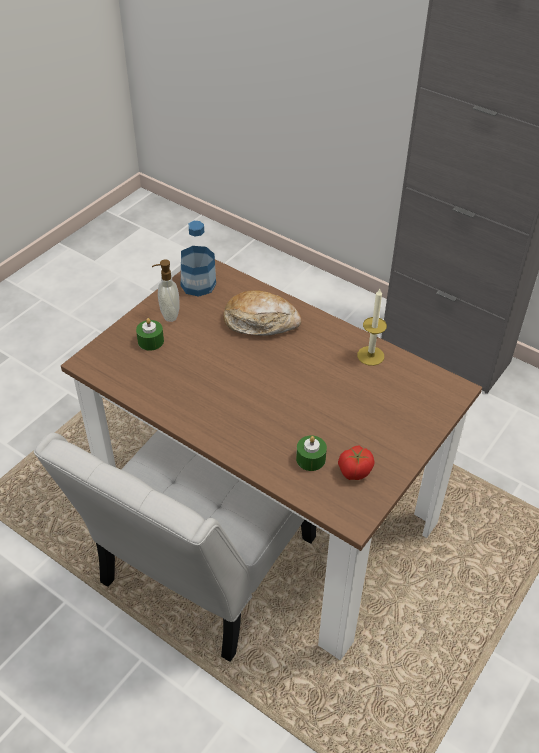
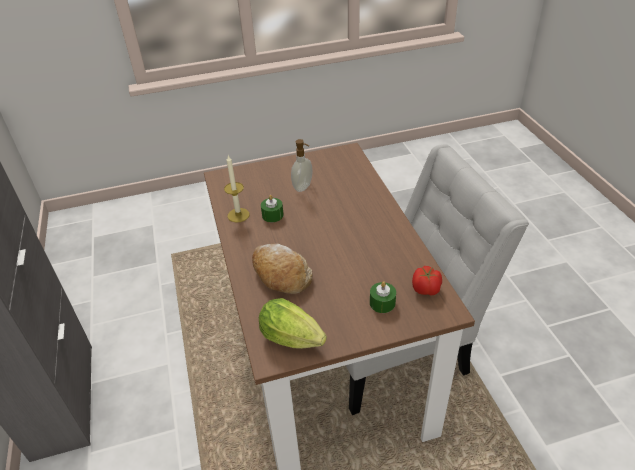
camera: 140 degrees left, 5 degrees down
soap dispenser [152,259,180,322] -> soap dispenser moved to [291,139,313,192]
bottle [181,221,216,297] -> lettuce [259,298,327,349]
green candle [296,435,327,471] -> green candle moved to [261,195,284,222]
tomato [338,445,375,480] -> tomato moved to [412,266,442,295]

